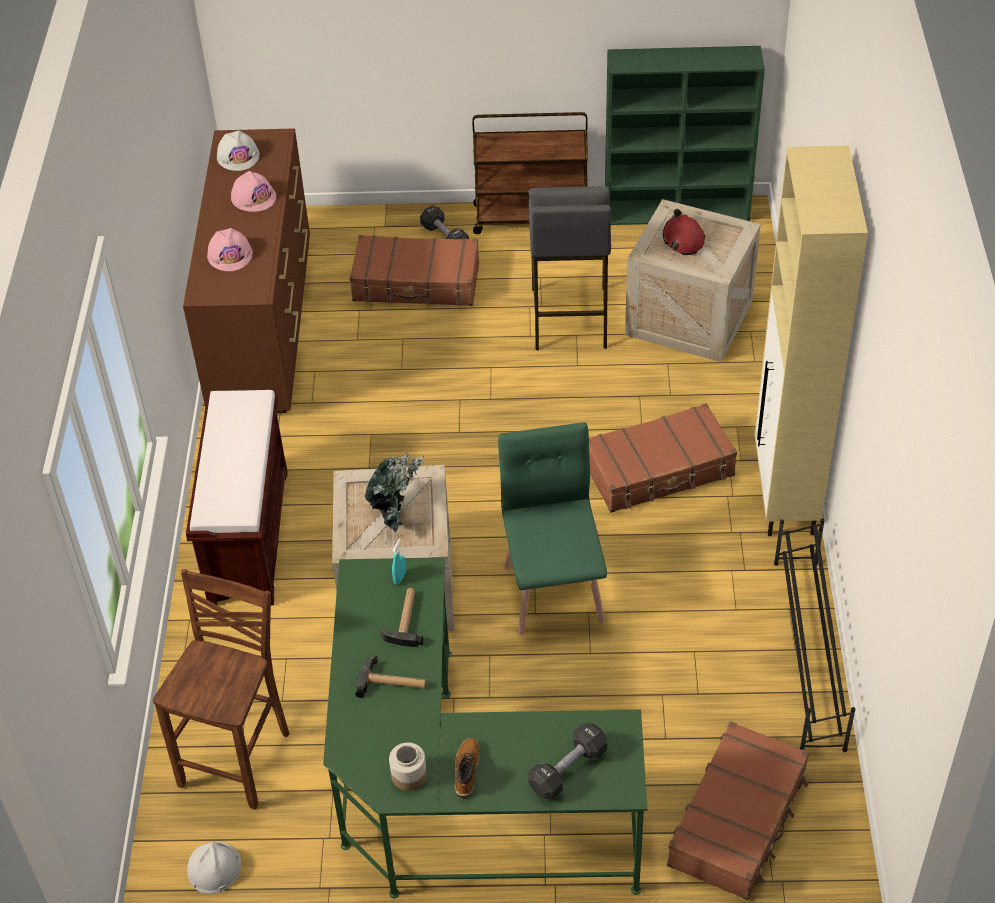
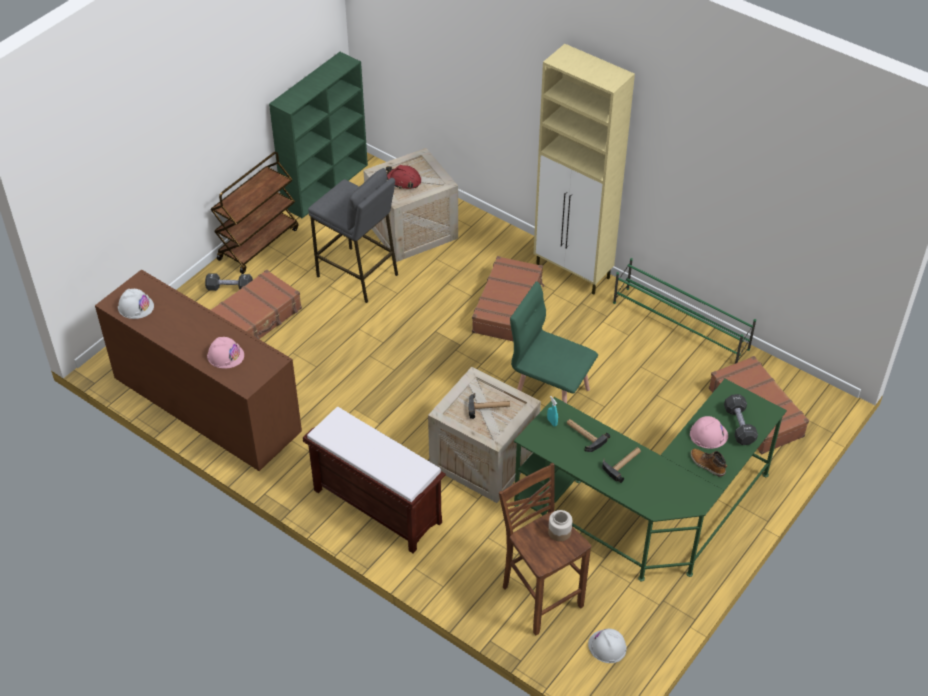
camera: 55 degrees left, 0 degrees up
pink hard hat [231,171,276,212] -> pink hard hat moved to [690,416,728,449]
potted plant [365,452,424,533] -> hammer [469,393,510,419]
jar [389,742,427,791] -> jar moved to [548,510,572,541]
black shoe rack [774,519,856,752] -> green shoe rack [613,258,756,364]

